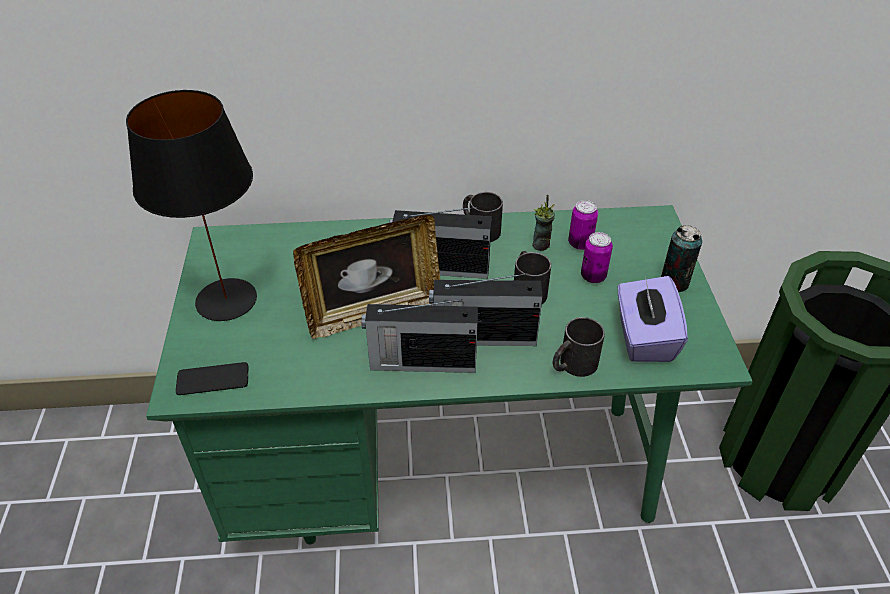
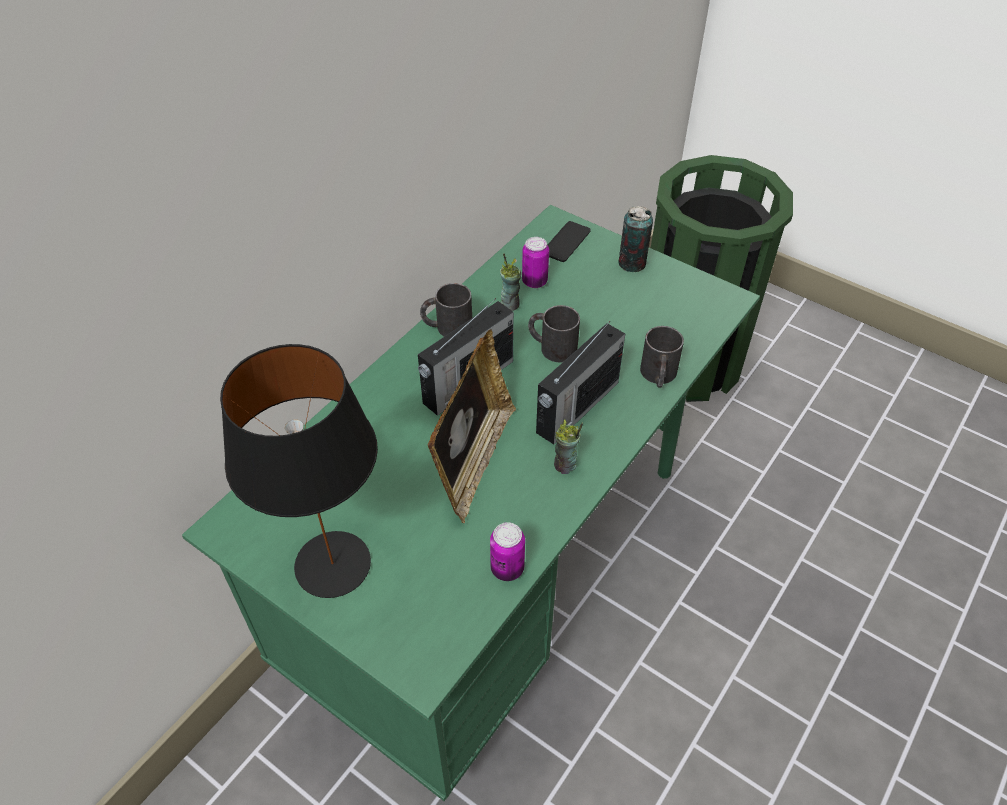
camera: 50 degrees left, 5 degrees up
phone [176,362,248,395] -> phone moved to [548,221,591,262]
radio [361,299,478,373] -> cup [554,420,583,474]
can [581,232,613,283] -> can moved to [490,522,525,581]
purple tissue box [618,276,688,362] -> none

